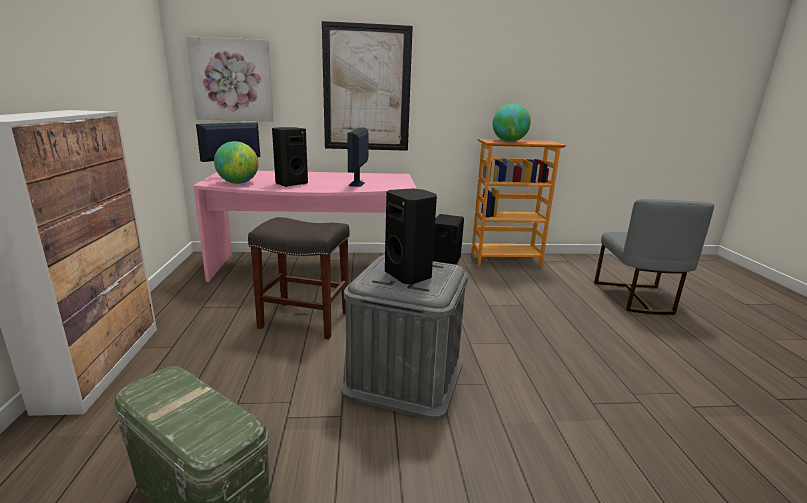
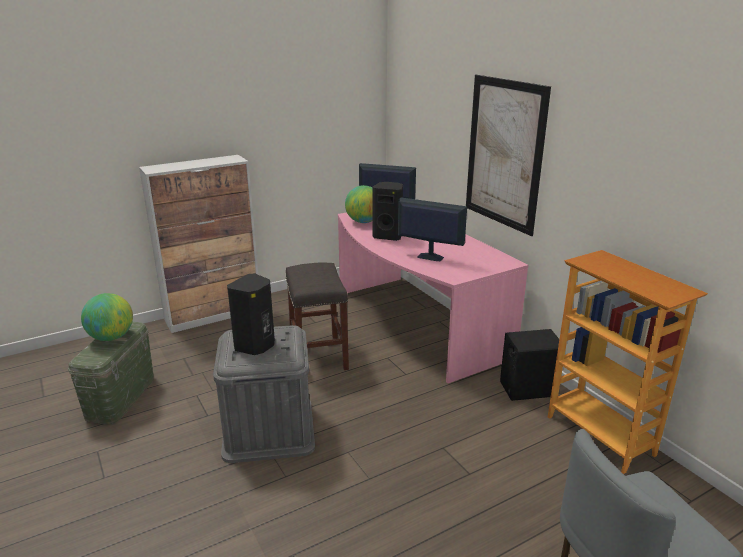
camera: 65 degrees right, 5 degrees up
picture [186,36,274,122] -> none
monitor [347,127,369,187] -> monitor turned 45 degrees clockwise [398,197,467,261]
globe [493,103,531,142] -> globe moved to [81,293,133,341]

